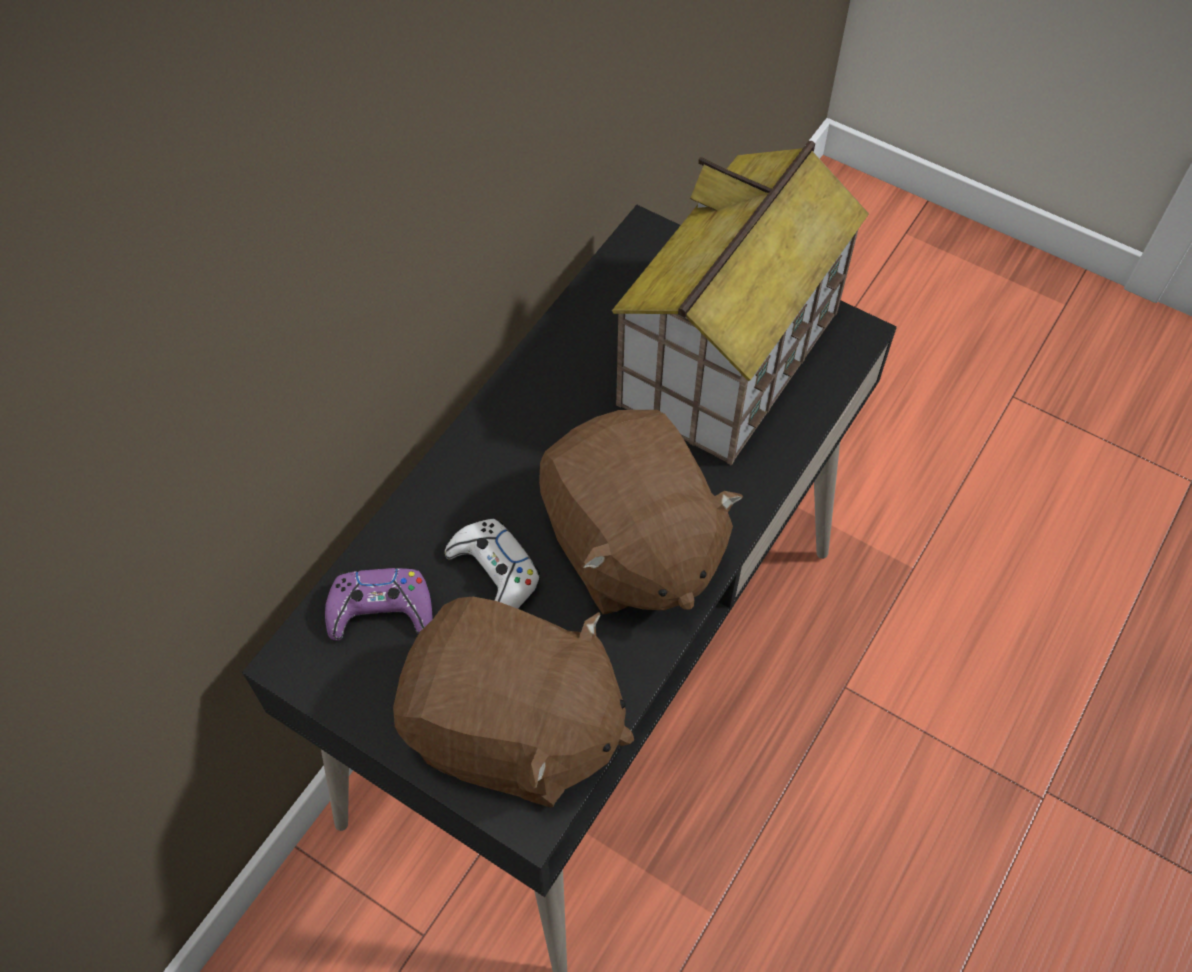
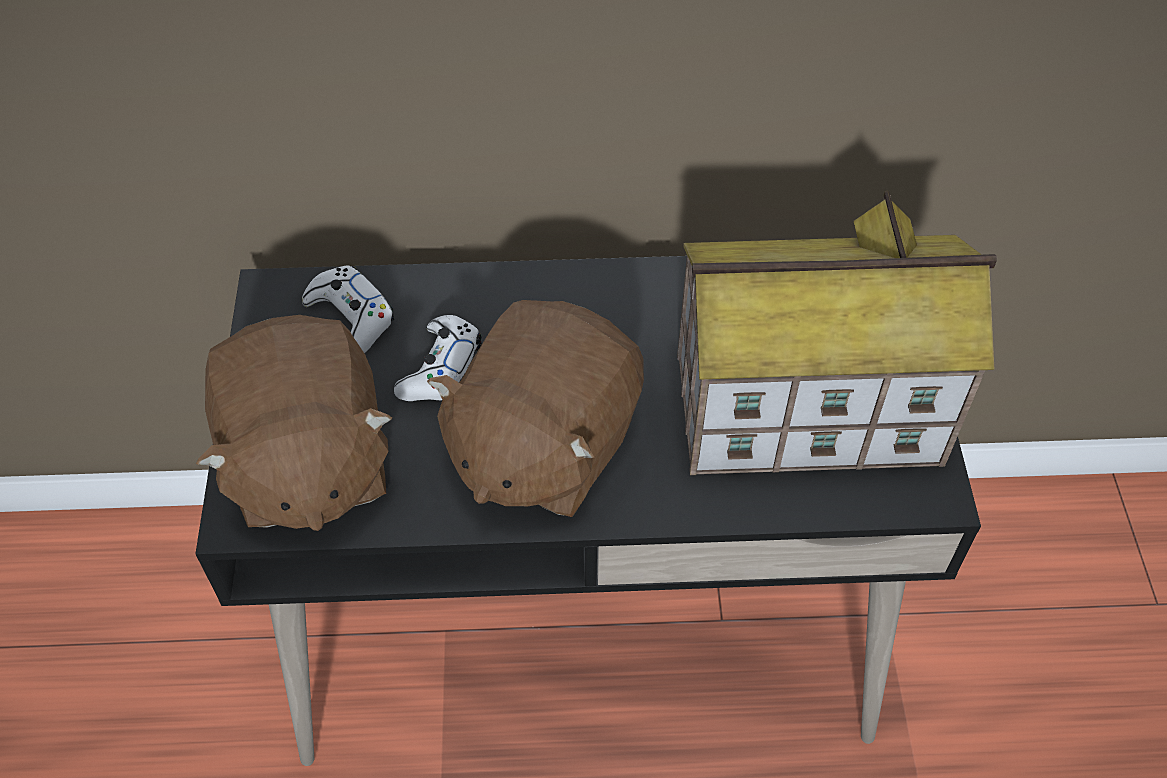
camera: 55 degrees right, 5 degrees down
purple game controller [325,568,433,641] -> white game controller [302,265,394,353]

